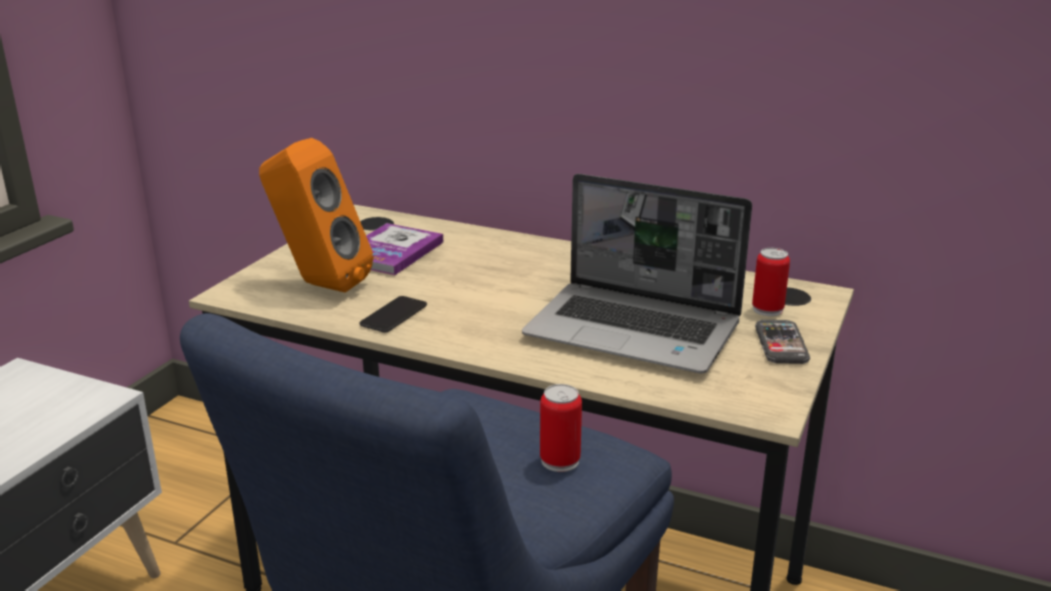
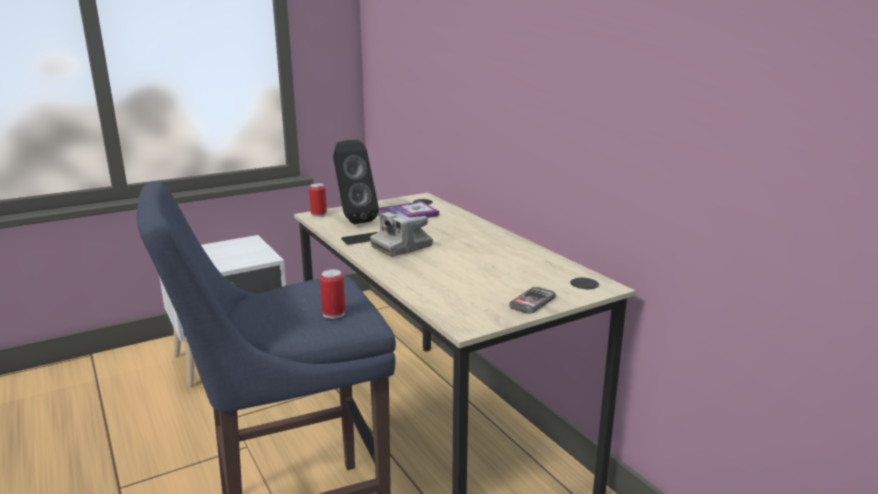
camera: 35 degrees right, 5 degrees down
orange speaker [259,138,373,293] -> black speaker [333,140,379,224]
laptop [522,174,752,373] -> none
can [752,248,790,316] -> can moved to [309,183,327,217]
none -> camera [370,212,433,256]

